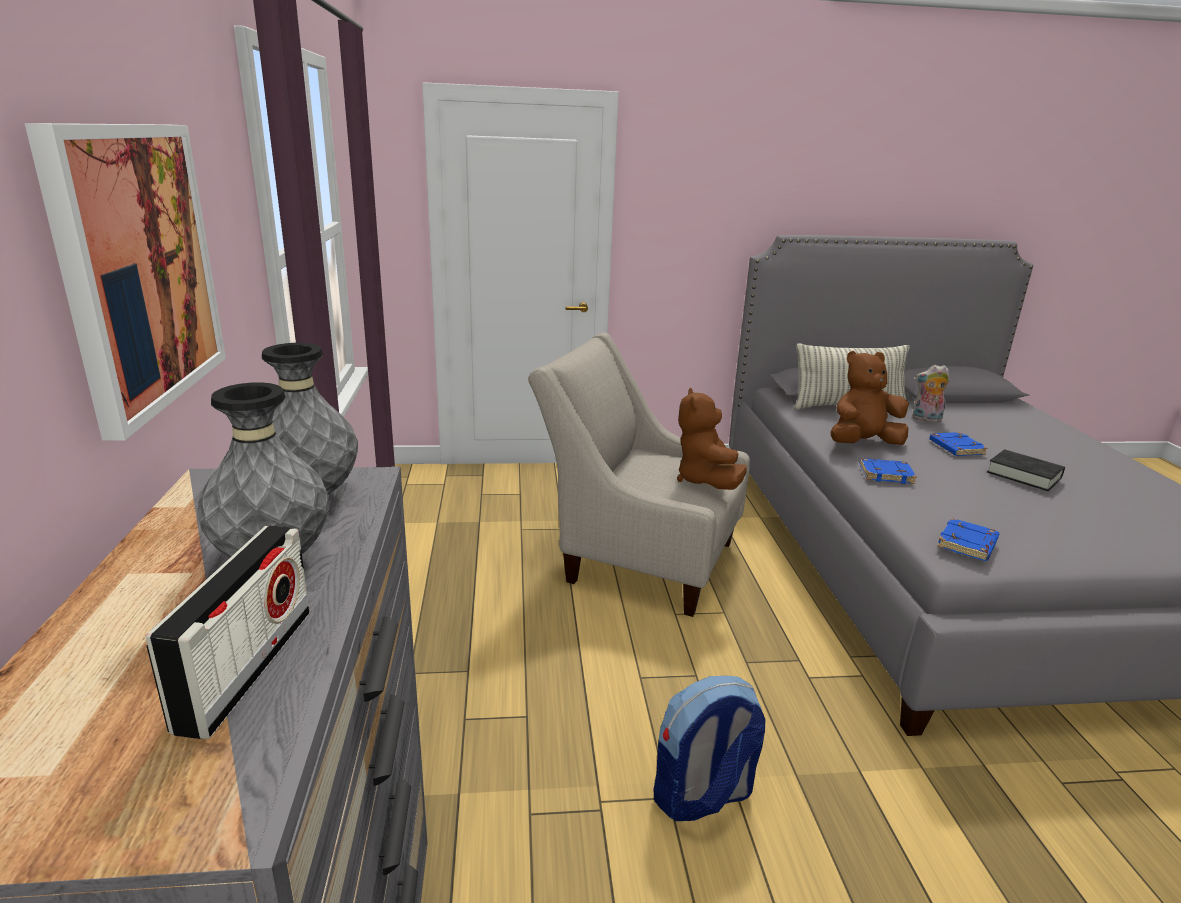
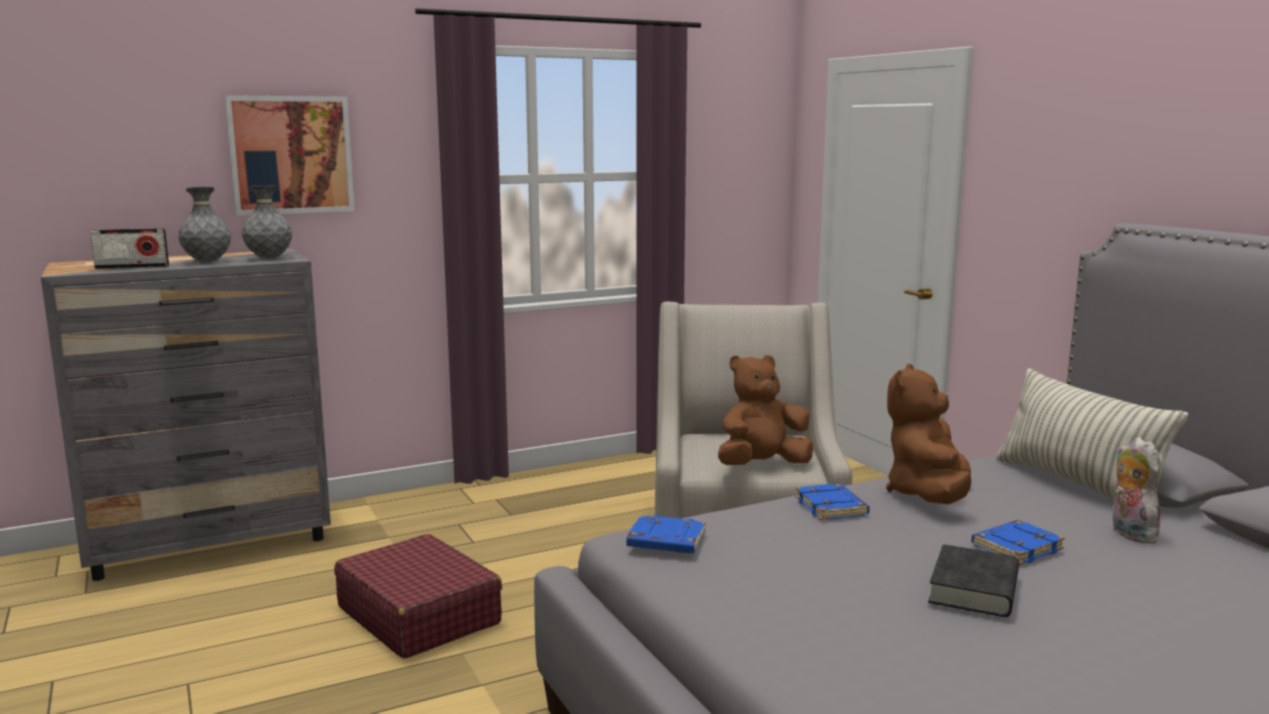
camera: 70 degrees right, 10 degrees down
backpack [654,676,766,821] -> red suitcase [334,534,502,659]
brown plush toy [831,351,909,445] -> brown plush toy turned 120 degrees counterclockwise [886,364,971,504]

